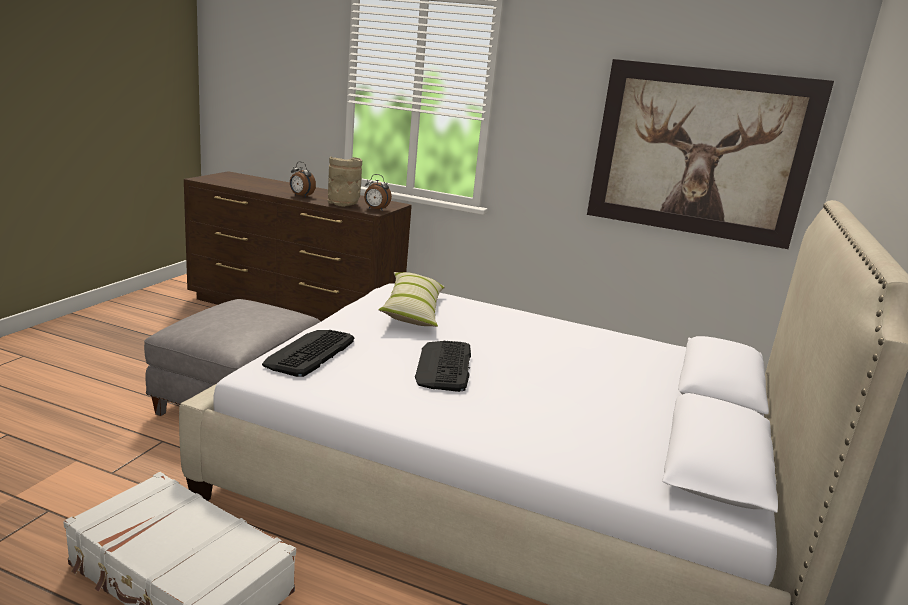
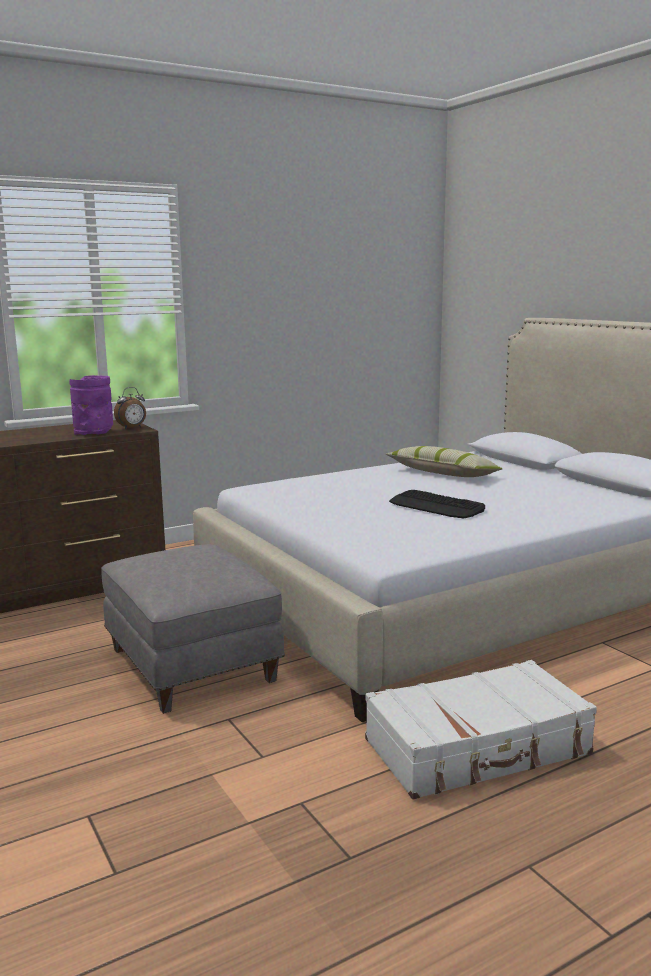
camera: 50 degrees left, 5 degrees down
keyboard [262,330,355,377] -> none
alarm clock [290,162,316,197] -> none
beige vase [328,156,362,207] -> purple vase [69,375,113,435]
pillow [379,272,445,327] -> pillow moved to [386,446,502,477]
picture [587,59,834,249] -> none

